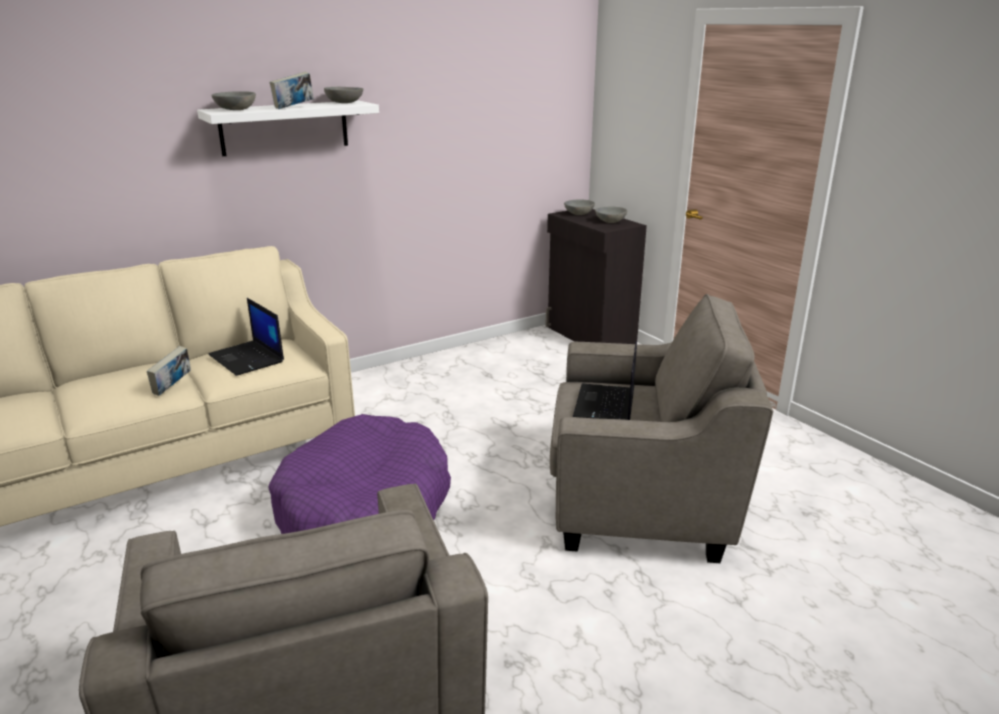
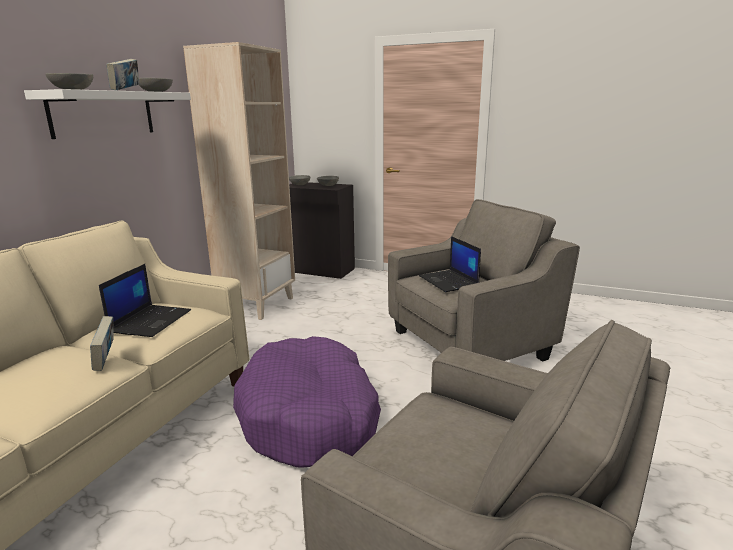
camera: 35 degrees left, 5 degrees down
laptop [208,298,284,376] -> laptop turned 90 degrees counterclockwise [99,264,191,337]
none -> beige bookcase [183,42,295,320]

